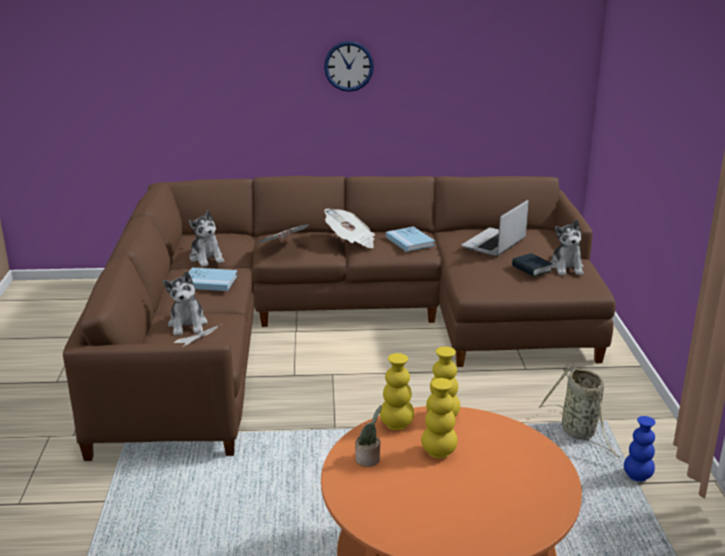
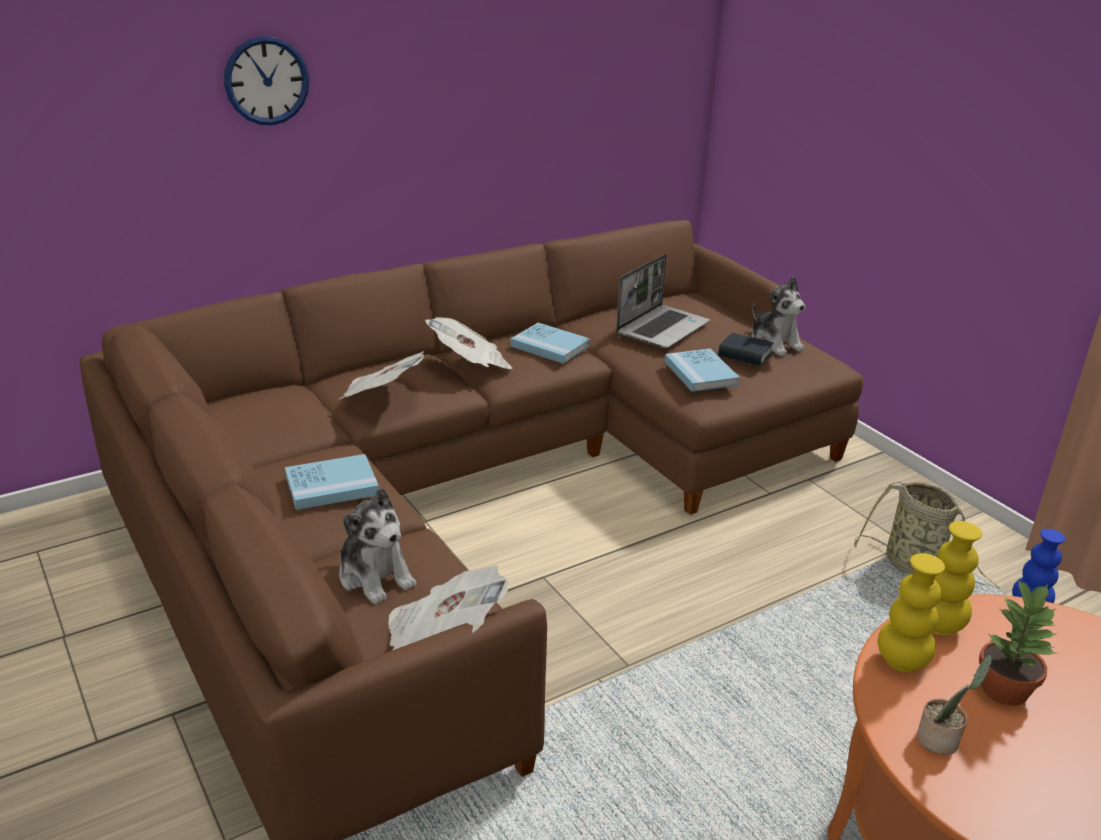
camera: 30 degrees left, 5 degrees up
plush toy [189,210,224,267] -> none
wall clock [324,41,374,92] -> wall clock moved to [224,36,309,125]
yellow vase [421,378,458,459] -> potted plant [979,578,1057,706]
laptop [461,200,529,257] -> laptop turned 150 degrees counterclockwise [616,254,710,348]
none -> blue book [665,349,740,392]

